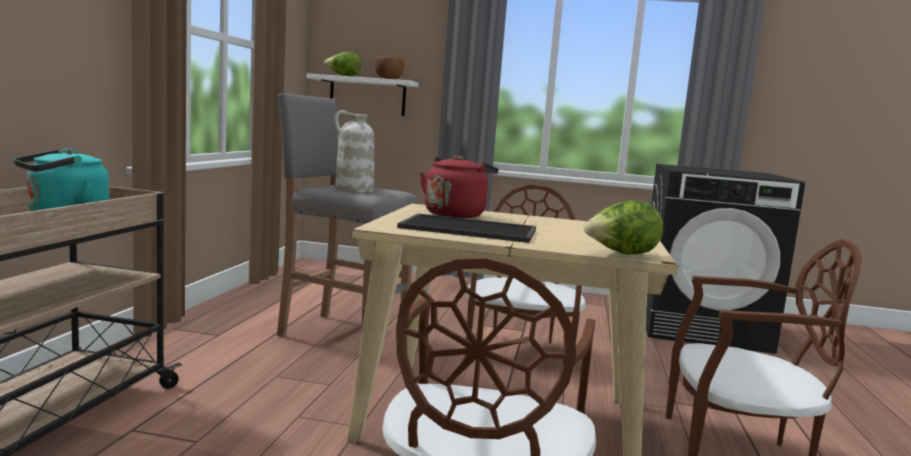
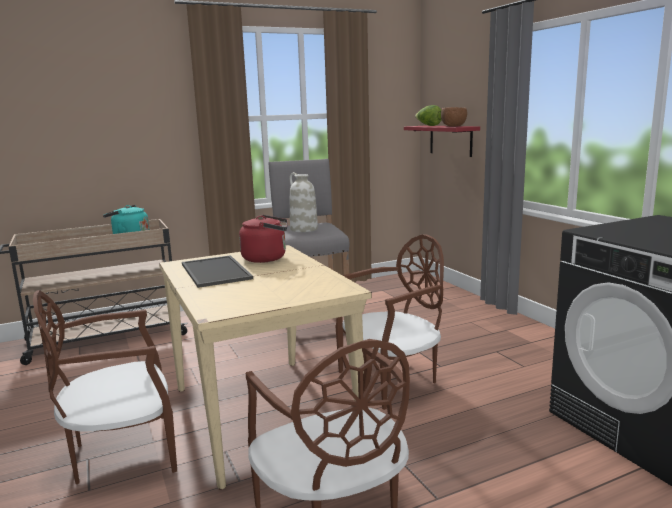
camera: 55 degrees right, 5 degrees up
white shelf [306,74,419,116] -> red shelf [404,125,480,157]
lettuce [583,200,663,255] -> none

